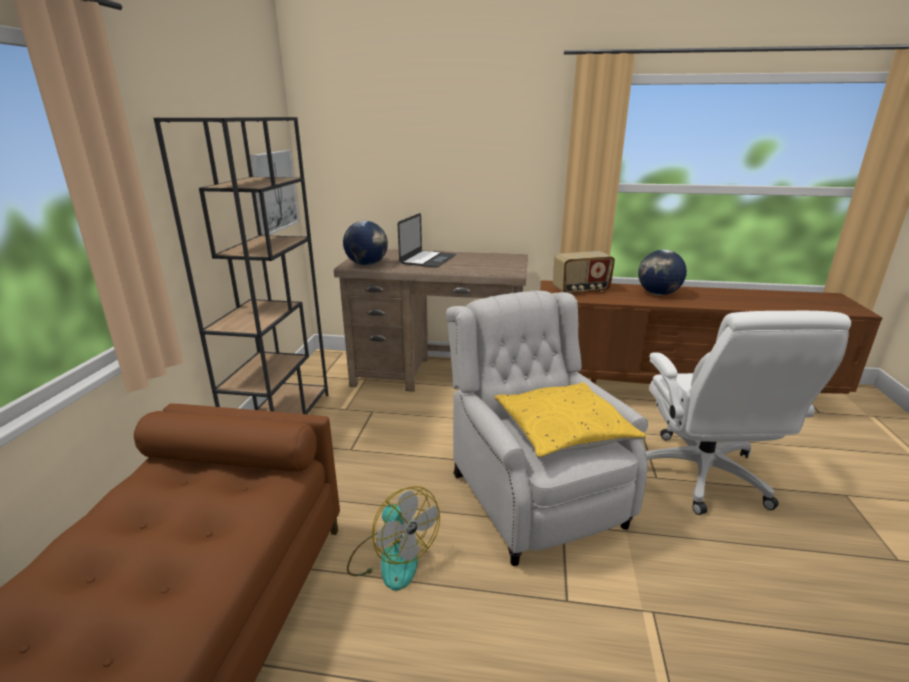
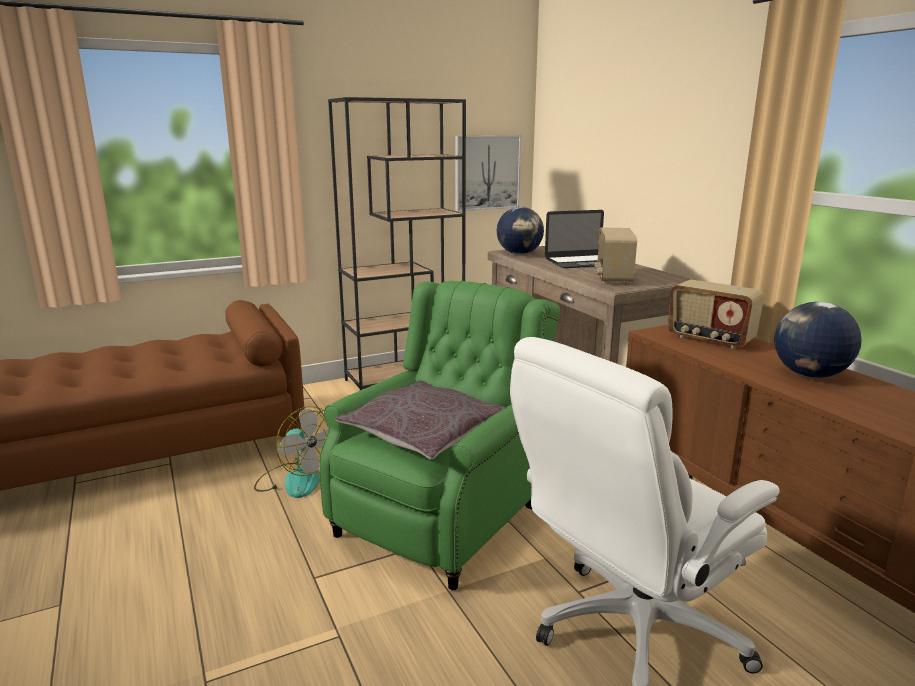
camera: 55 degrees right, 5 degrees down
fan [347,486,440,591] -> fan turned 60 degrees counterclockwise [254,406,329,498]
white armchair [446,290,648,566] -> green armchair [320,281,560,590]
yellow pillow [494,382,646,458] -> grey pillow [335,380,507,460]
none -> radio [594,227,637,284]

